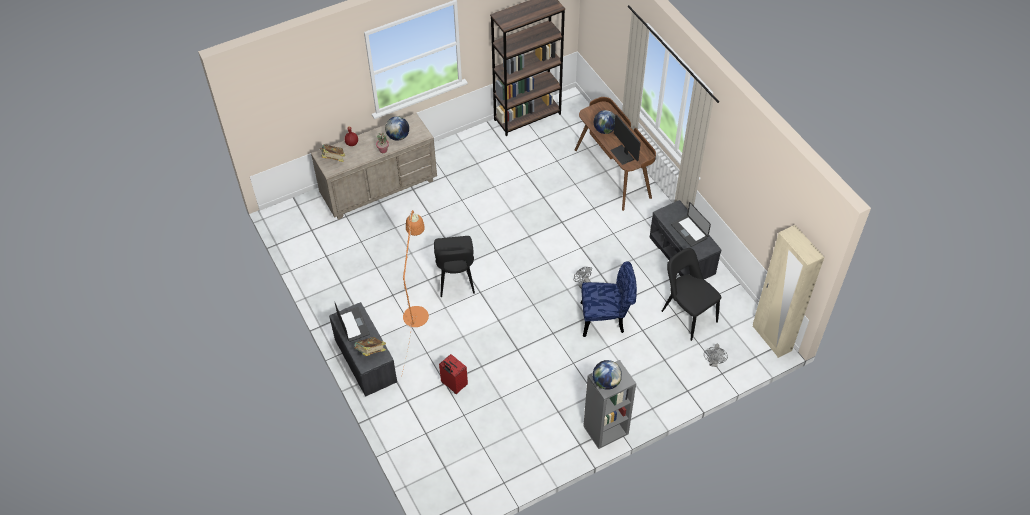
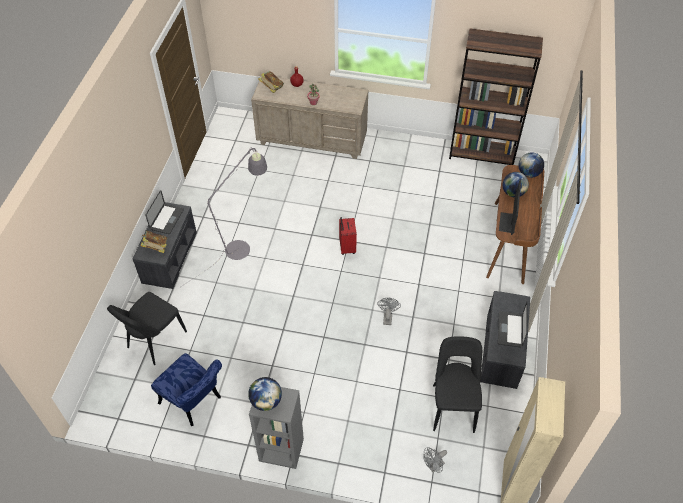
camera: 40 degrees right, 0 degrees up
globe [385,116,409,141] -> globe moved to [518,152,544,178]
orange floor lamp [401,210,429,377] -> grey floor lamp [182,148,267,286]
black chair [434,236,475,297] -> black chair moved to [107,292,187,365]
red suitcase [439,354,468,394] -> red suitcase moved to [339,217,357,255]
blue chair [580,261,637,337] -> blue chair moved to [151,353,222,426]

